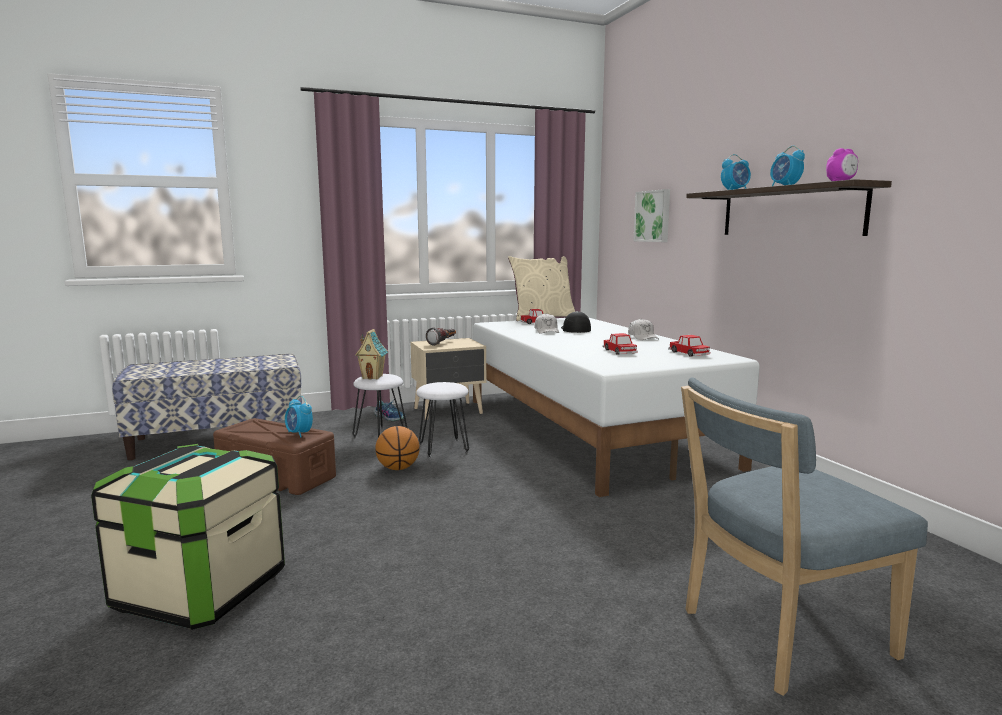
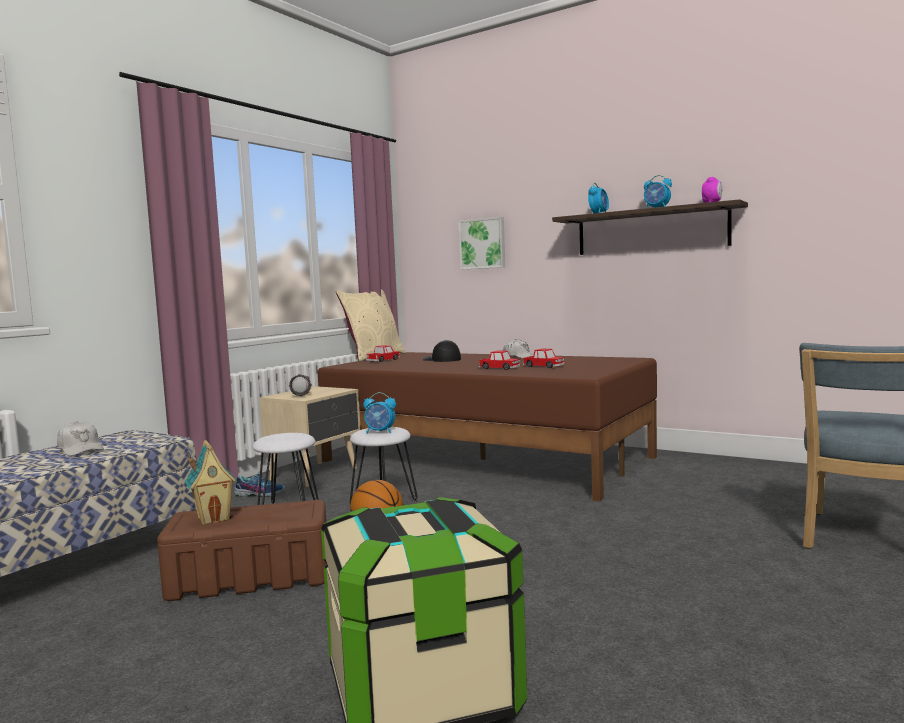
camera: 35 degrees left, 5 degrees down
alarm clock [285,396,313,437] -> alarm clock moved to [363,392,396,434]
toy house [355,329,388,380] -> toy house moved to [184,440,237,525]
white bed [473,318,760,497] -> brown bed [318,352,657,502]
white cap [534,313,559,334] -> white cap moved to [57,421,104,456]
toy car [668,335,710,357] -> toy car moved to [478,350,520,370]

